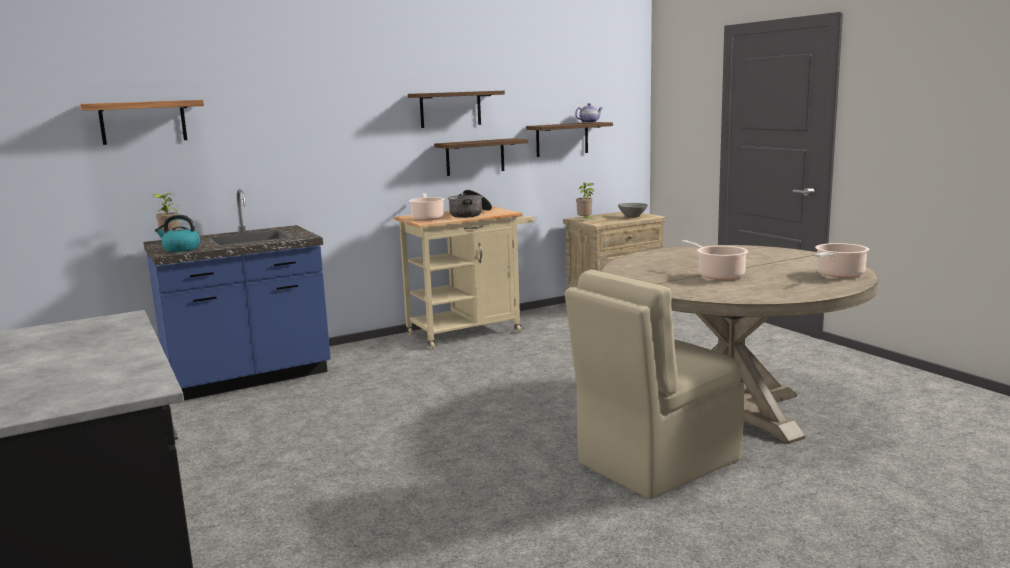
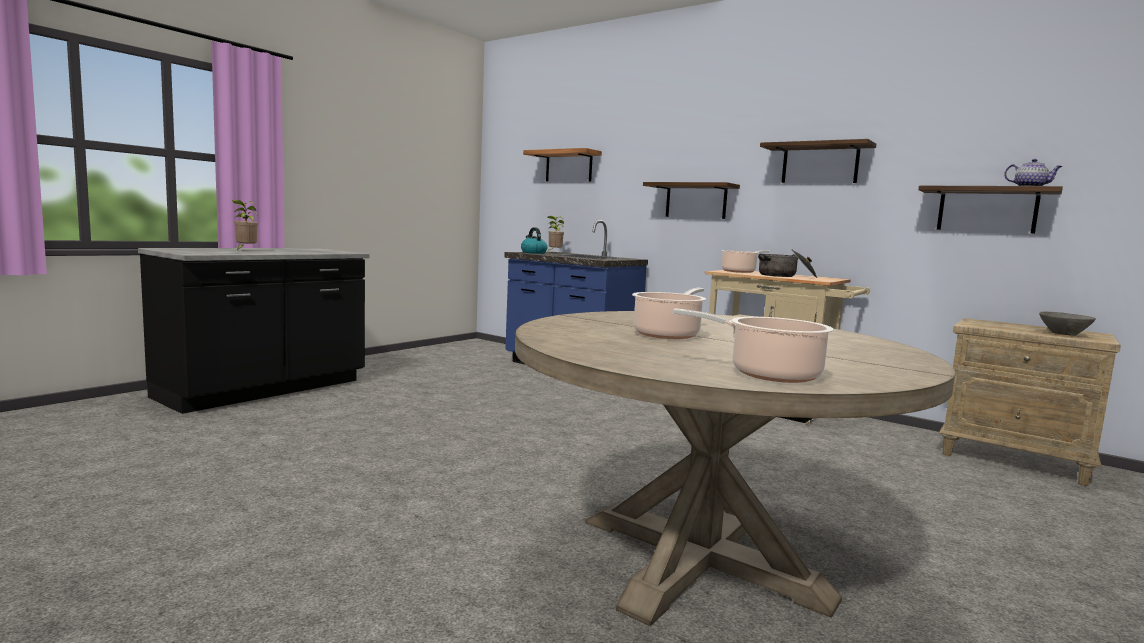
camera: 65 degrees right, 5 degrees down
shelf [434,138,528,176] -> shelf moved to [643,182,740,219]
beige chair [565,270,744,499] -> none
potted plant [576,182,594,220] -> potted plant moved to [232,200,258,251]

